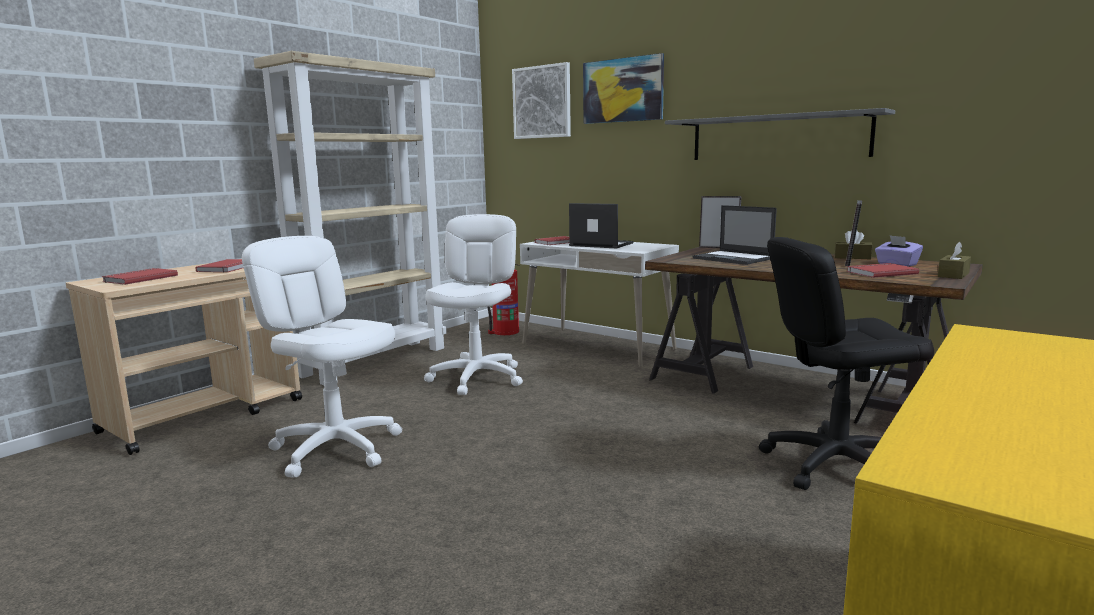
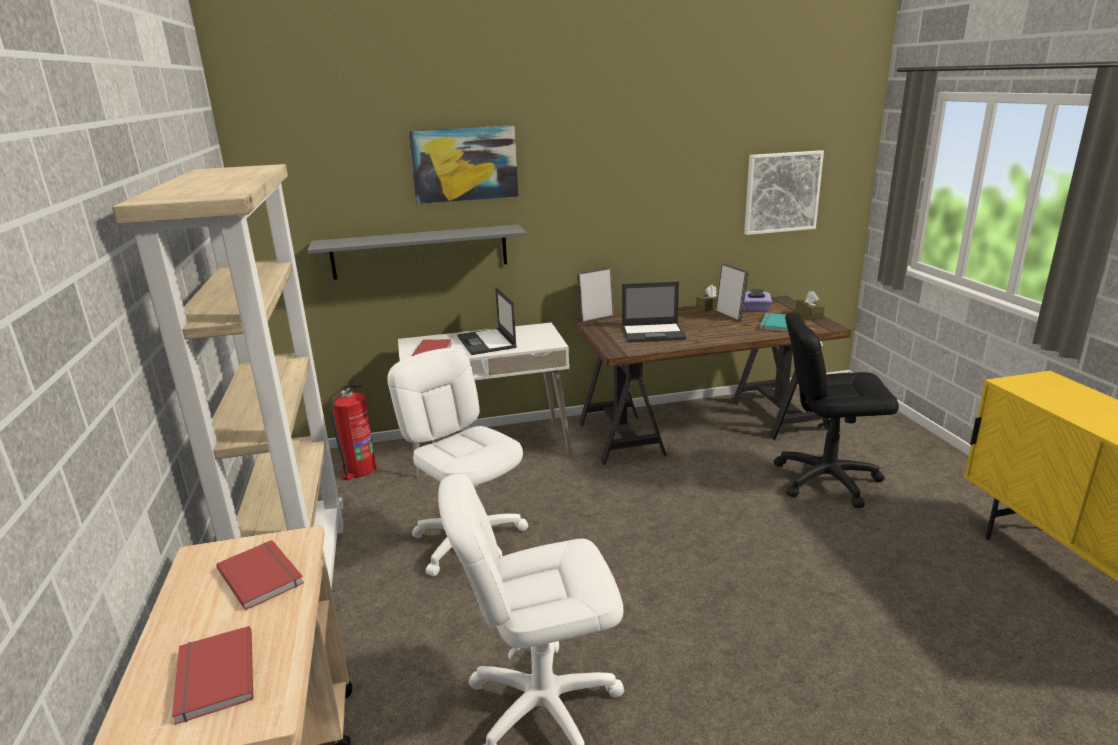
camera: 50 degrees left, 10 degrees up
picture [512,62,571,139] -> picture moved to [744,150,824,235]
laptop [569,203,634,248] -> laptop turned 90 degrees counterclockwise [457,287,517,355]
grey shelf [665,108,895,160] -> grey shelf moved to [307,224,526,280]
black office chair [759,237,934,490] -> black office chair turned 60 degrees clockwise [774,313,899,508]
red book [847,263,919,278] -> turquoise book [759,313,788,332]

